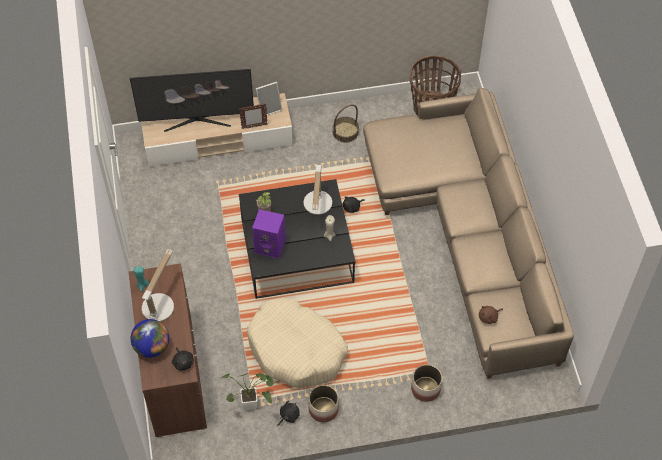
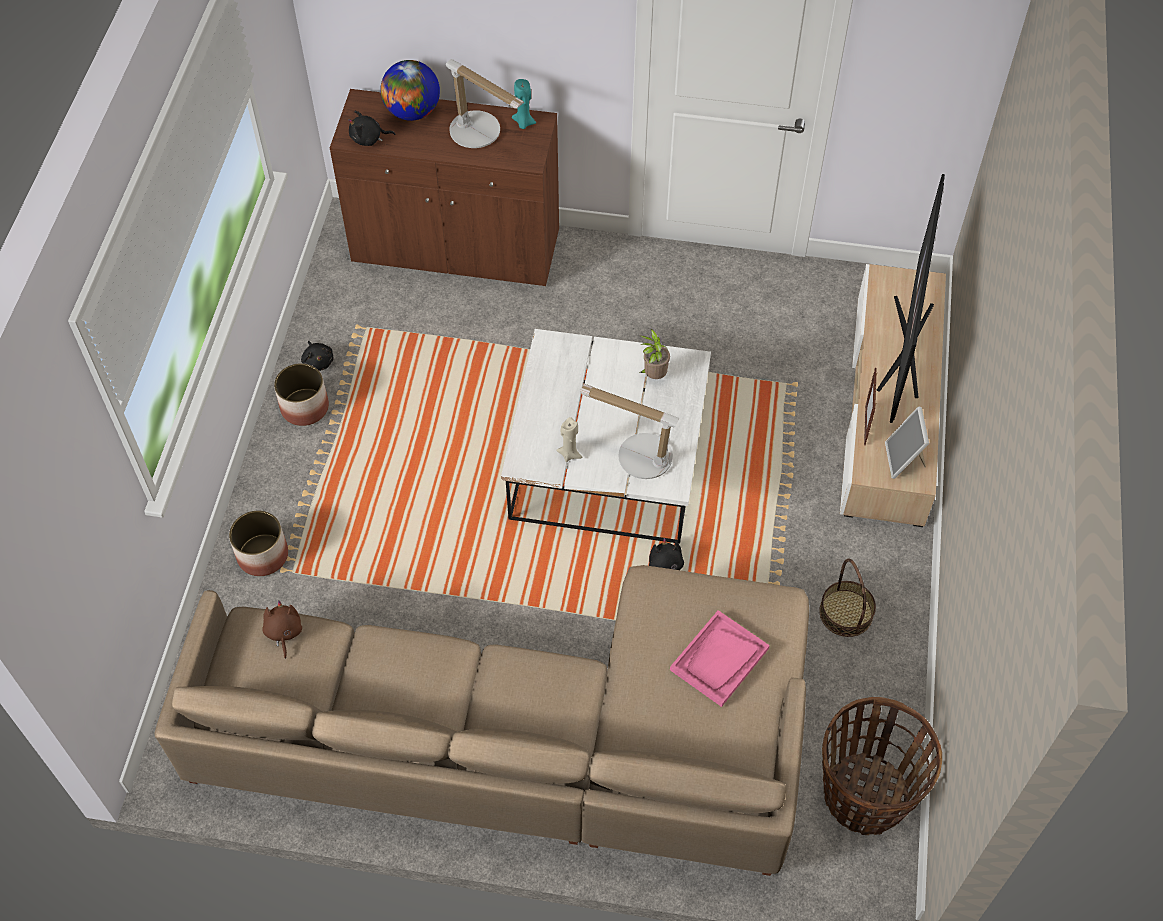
camera: 110 degrees right, 0 degrees up
potted plant [222,373,274,410] -> none
black coffee table [239,179,355,299] -> white coffee table [501,329,711,544]
beige dog bed [247,298,348,388] -> none
purple speaker [252,209,286,259] -> none
none -> pink tray [670,610,770,707]

